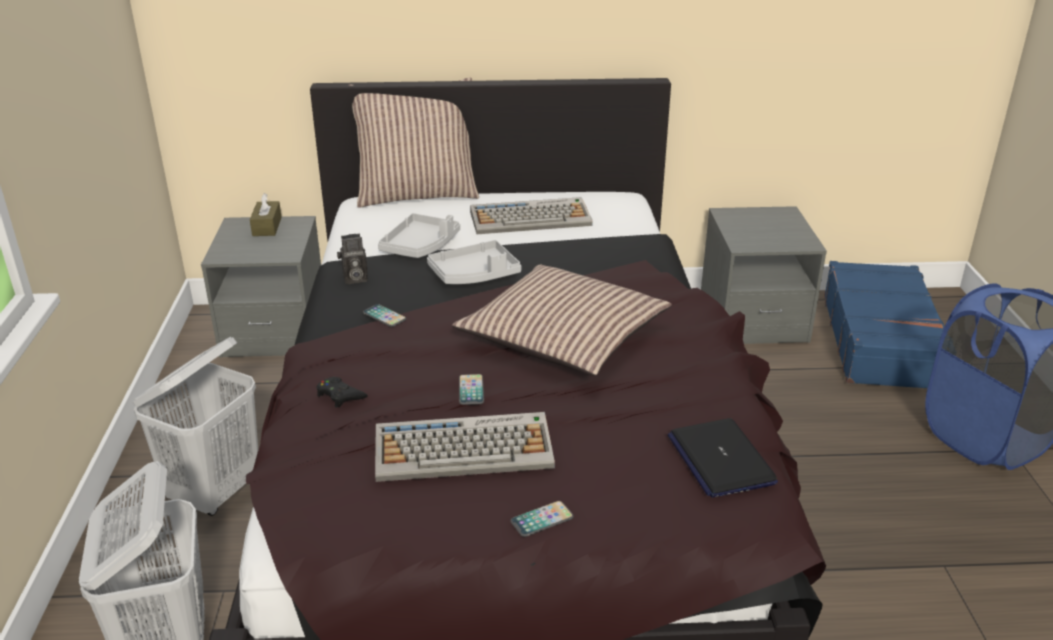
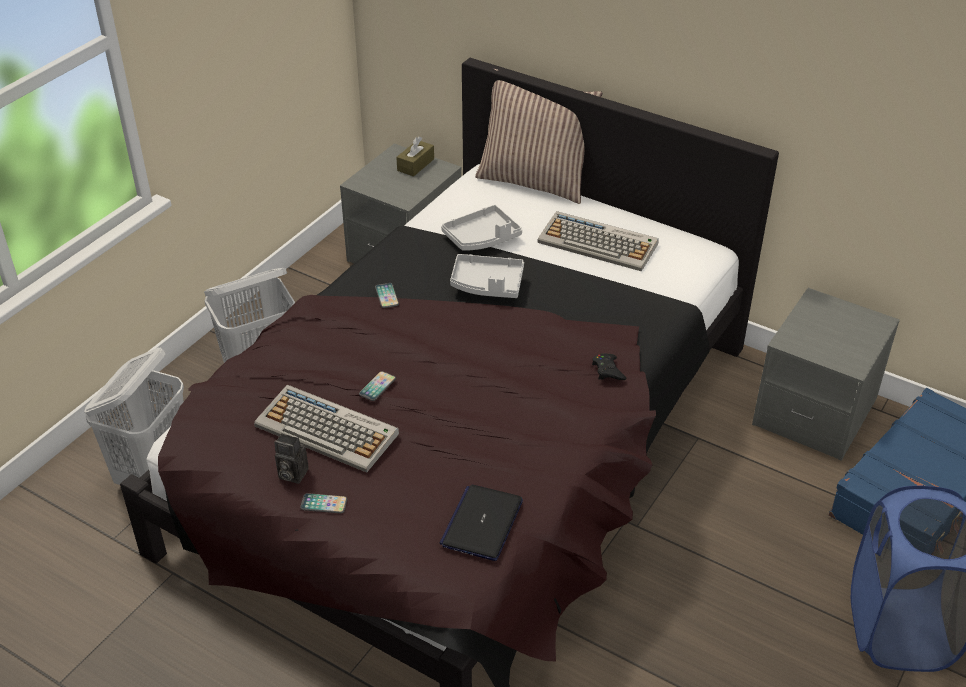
camera: 35 degrees right, 10 degrees up
black game controller [316,377,367,408] -> black game controller moved to [592,353,627,380]
camera [337,234,368,284] -> camera moved to [274,433,309,484]
pillow [452,265,672,376] -> none

